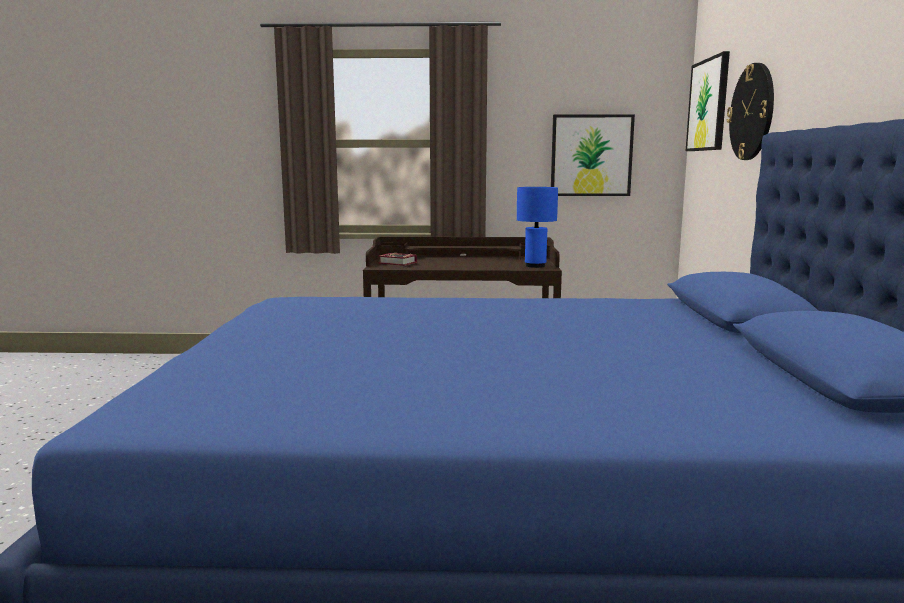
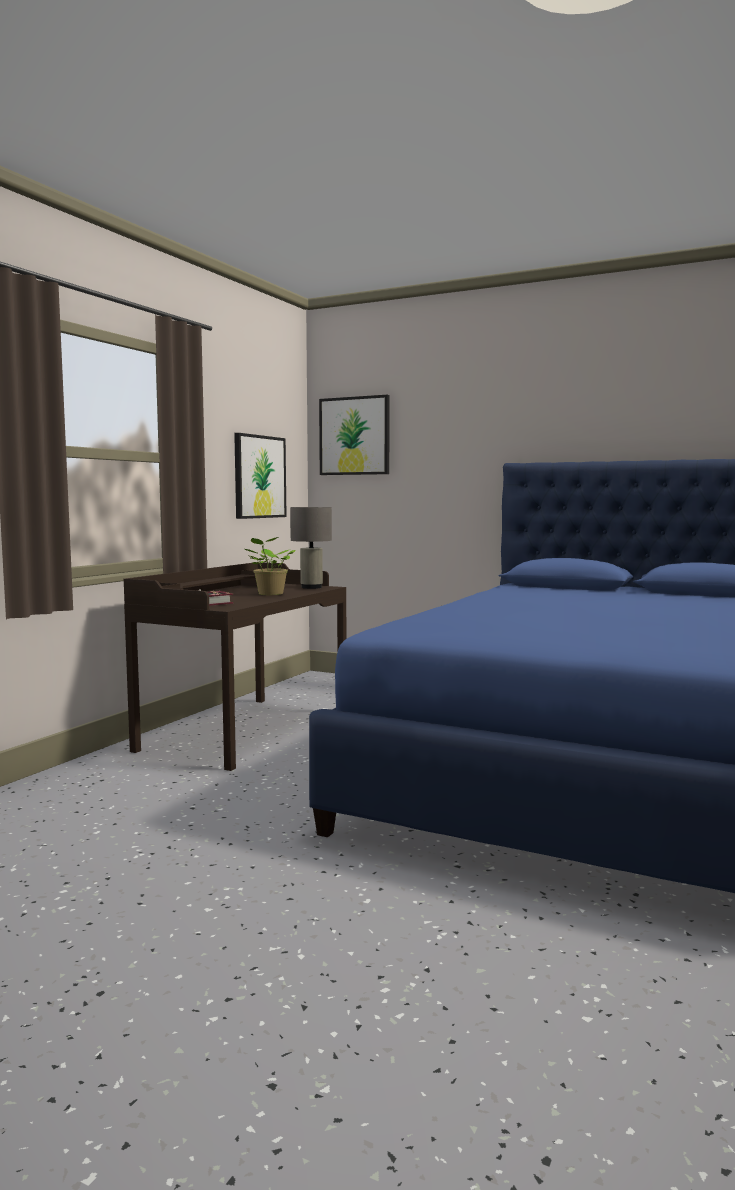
camera: 65 degrees left, 5 degrees down
blue table lamp [517,187,558,268] -> grey table lamp [290,507,332,589]
wall clock [727,63,774,160] -> none
none -> potted plant [245,537,295,595]

